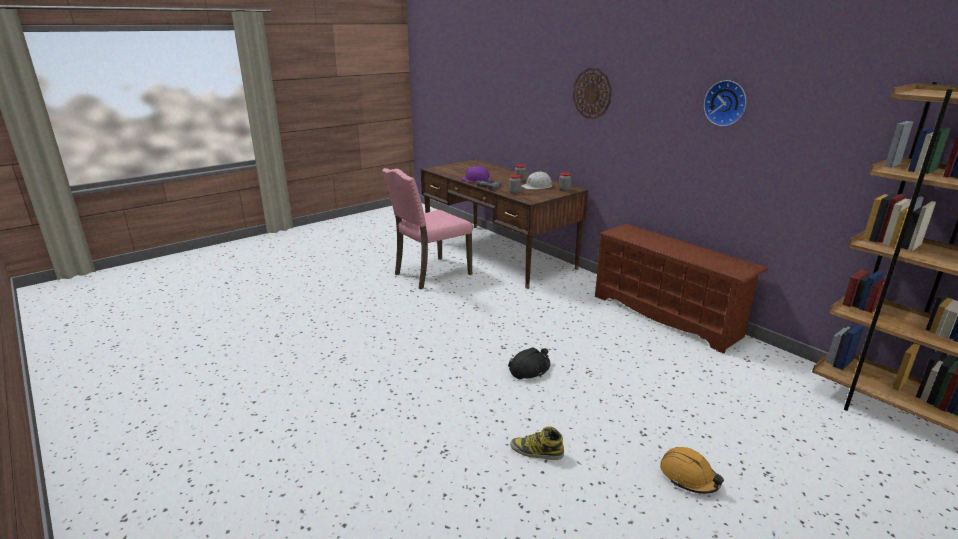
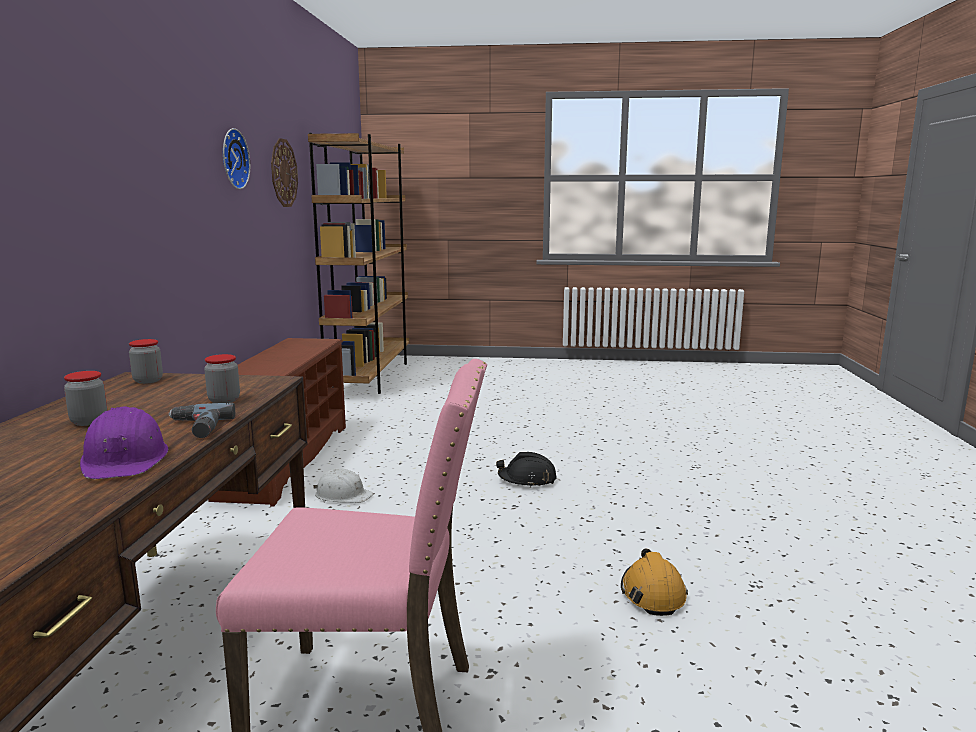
camera: 135 degrees left, 10 degrees down
boot [510,426,564,460] -> none
white hard hat [521,171,552,189] -> white hard hat moved to [313,468,373,503]
wall clock [573,68,612,119] -> wall clock moved to [271,138,298,207]
orange hard hat [660,447,724,494] -> orange hard hat moved to [621,548,688,616]

